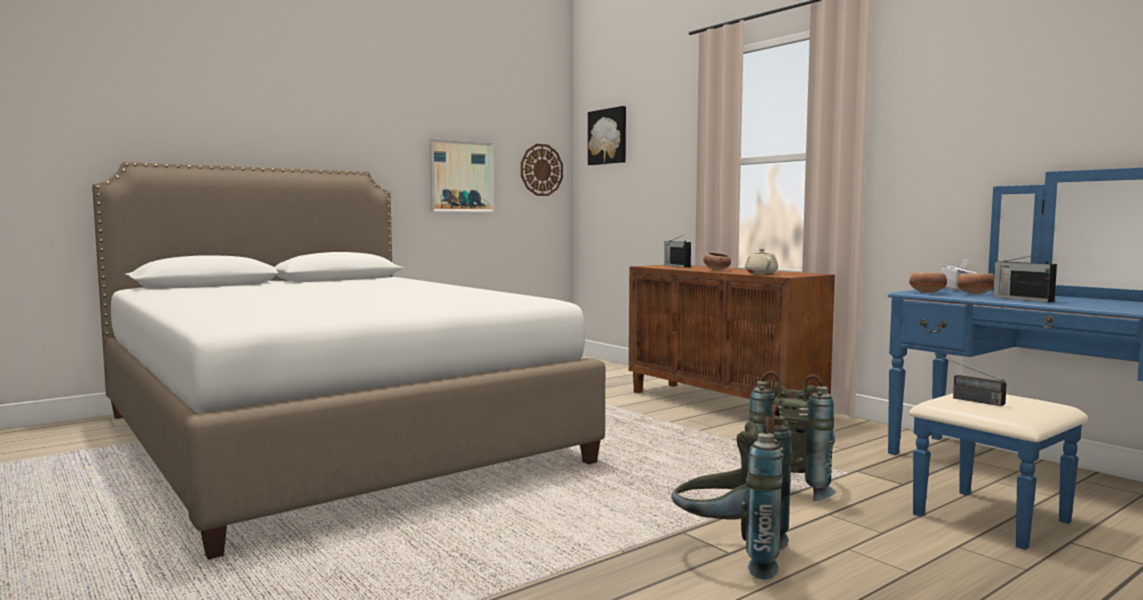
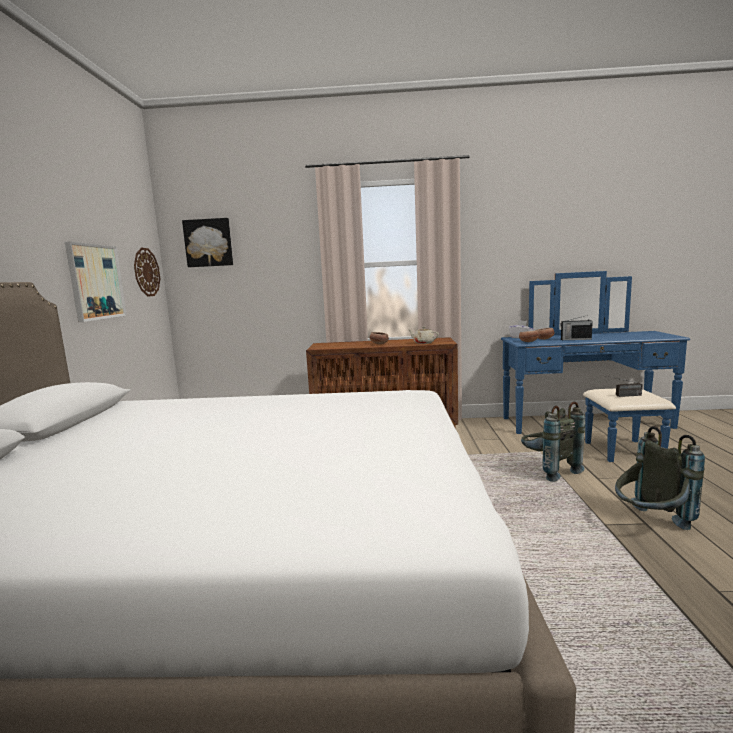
camera: 50 degrees left, 5 degrees up
radio [664,236,691,268] -> none

